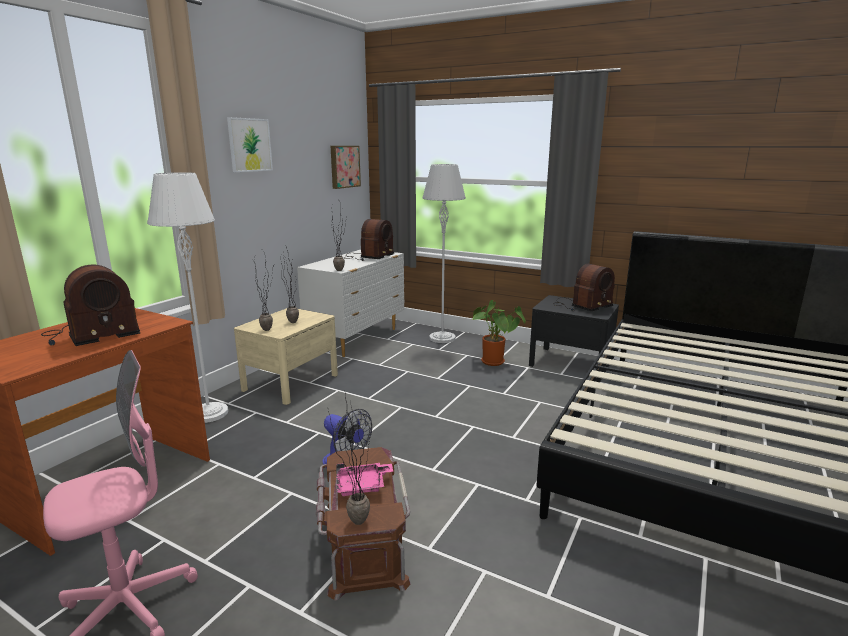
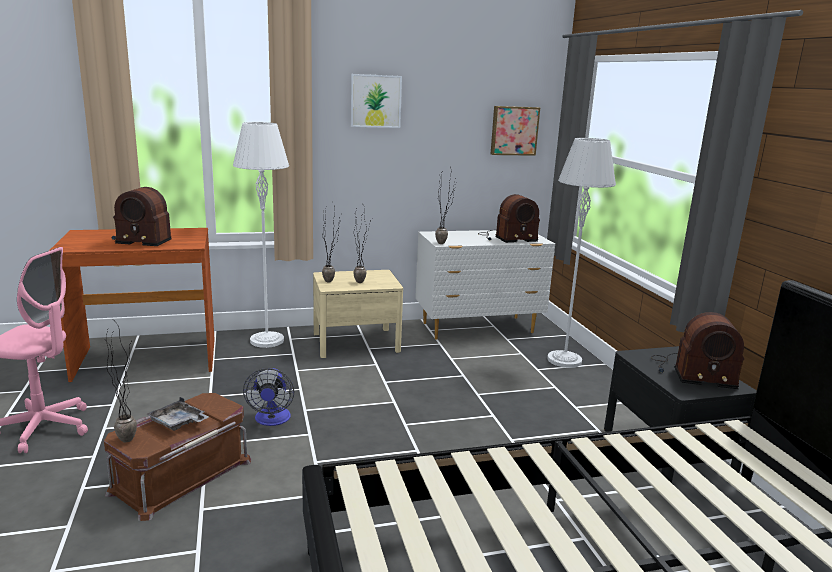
camera: 45 degrees right, 0 degrees up
pink tray [336,463,393,496] -> grey tray [146,397,208,431]
potted plant [472,300,526,366] -> none

